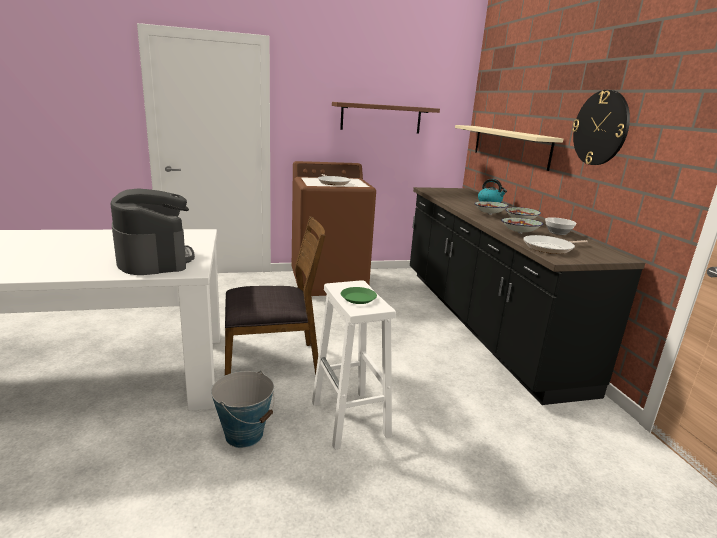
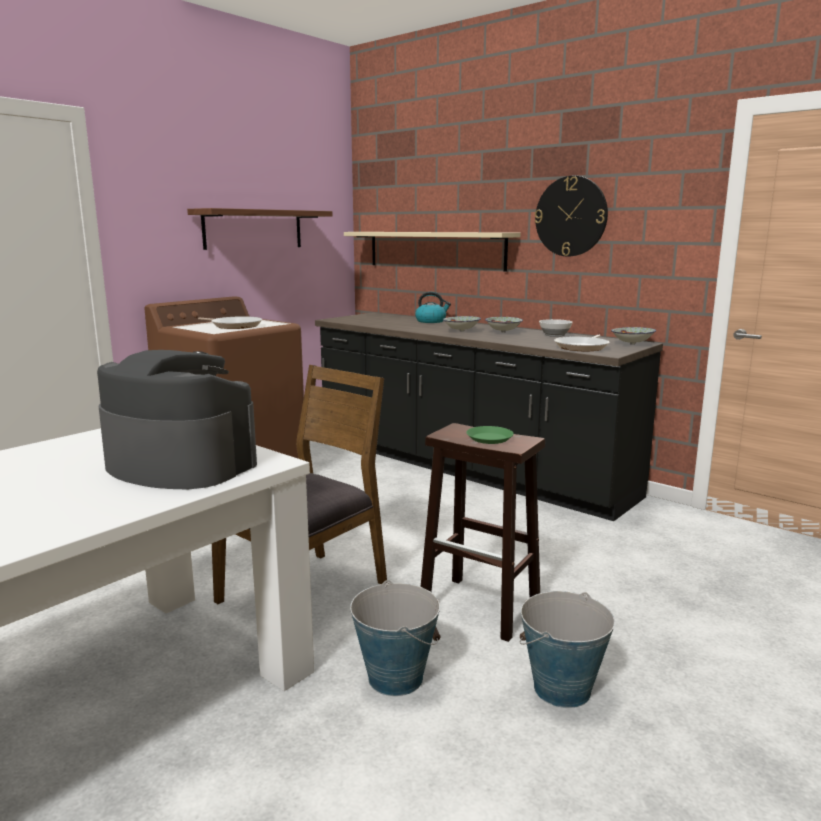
camera: 35 degrees left, 5 degrees down
white stool [312,280,396,450] -> brown stool [421,423,545,642]
bowl [501,218,543,234] -> bowl moved to [611,327,656,345]
none -> bucket [520,591,615,708]

